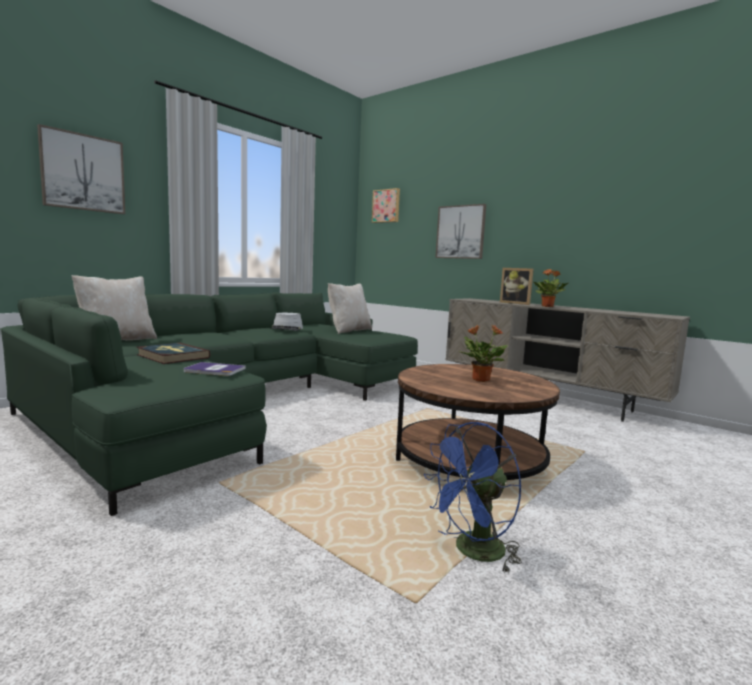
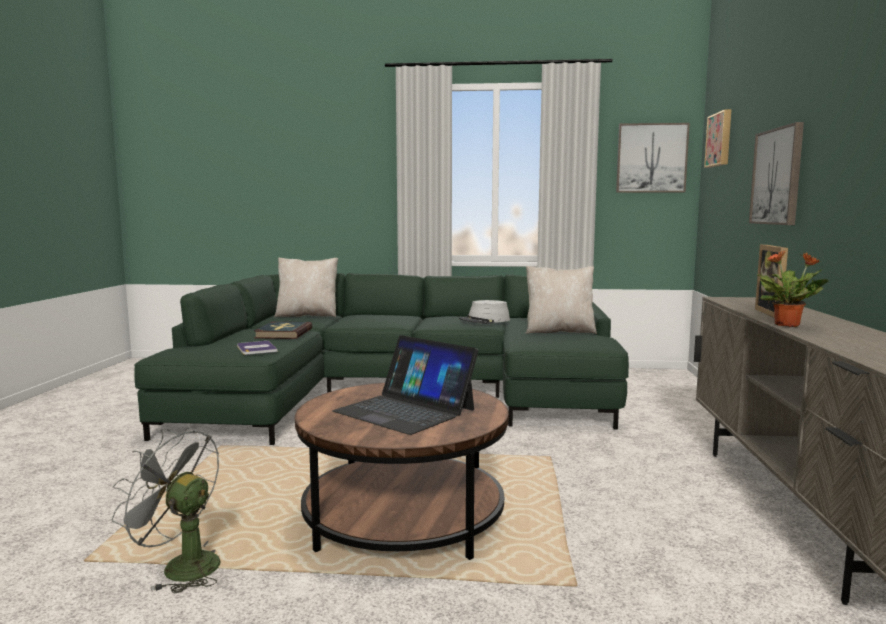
camera: 55 degrees right, 0 degrees up
picture [37,124,125,214] -> picture moved to [616,123,690,193]
blue fan [424,422,522,574] -> grey fan [111,428,220,594]
potted plant [459,325,508,382] -> laptop [332,335,478,435]

